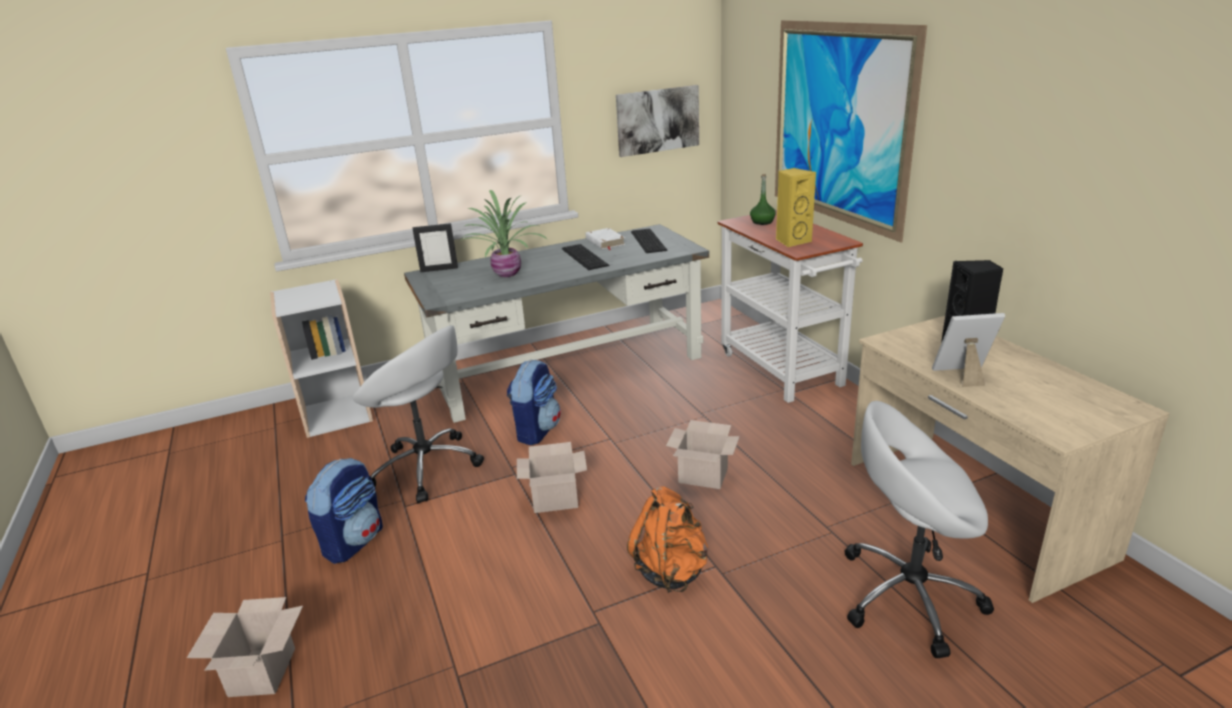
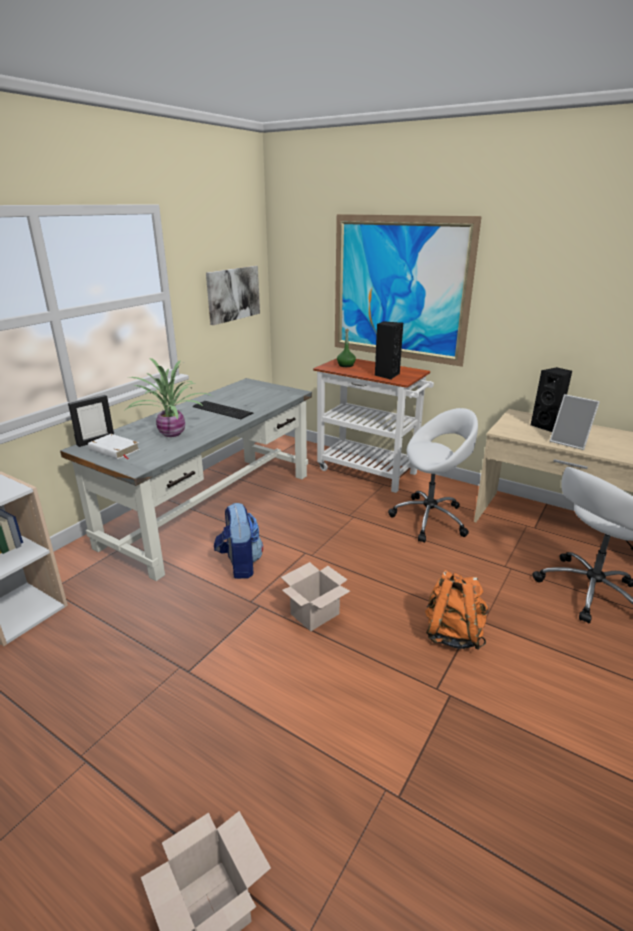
camera: 35 degrees left, 0 degrees up
backpack [305,458,383,564] -> none
white office chair [352,325,484,504] -> white office chair moved to [388,408,478,543]
white book [586,228,625,250] -> white book moved to [88,434,140,459]
keyboard [631,229,668,253] -> none
cardboard box [666,420,740,489] -> none
yellow speaker [776,168,816,248] -> black speaker [375,321,403,379]
picture frame [932,313,1005,387] -> picture frame turned 105 degrees counterclockwise [550,394,600,450]

